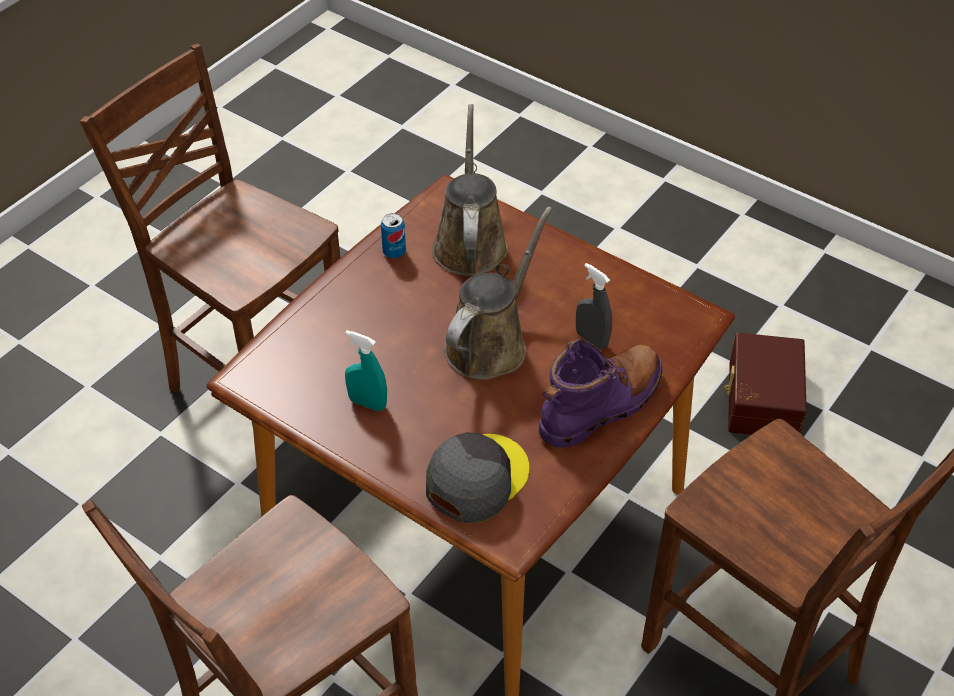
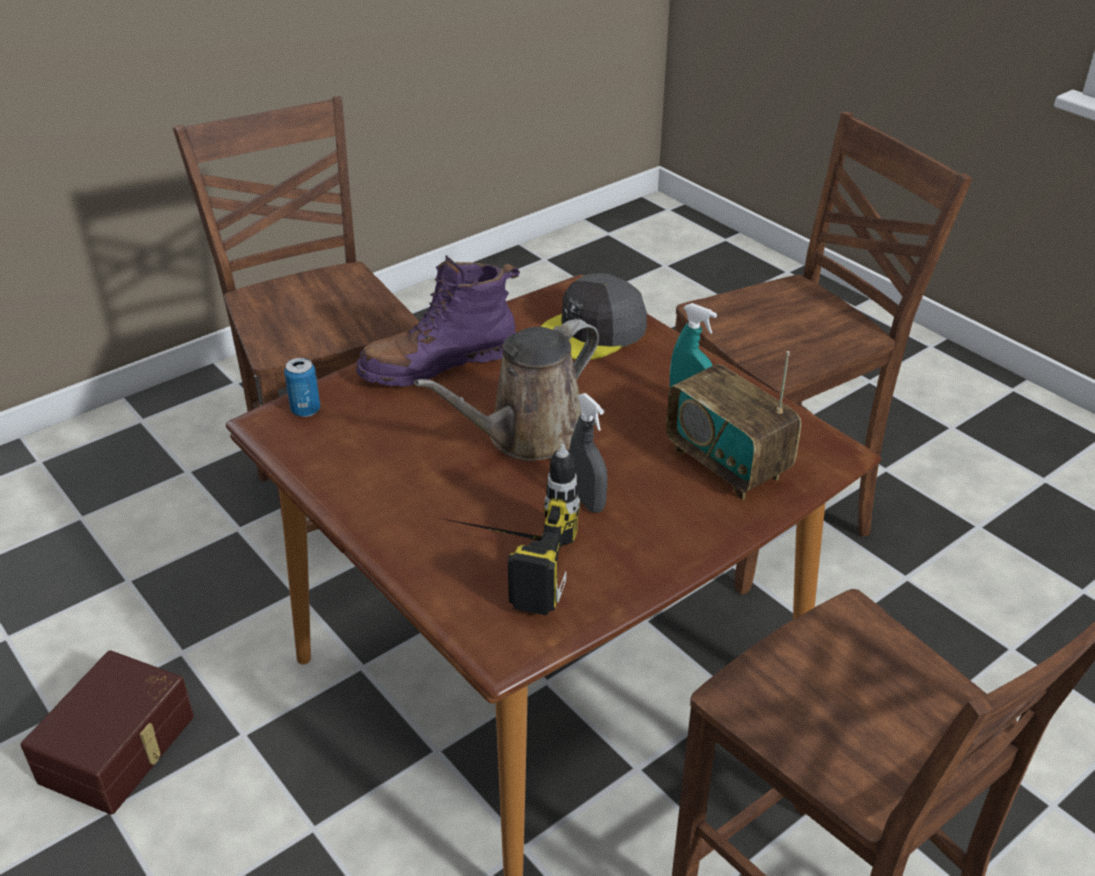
camera: 165 degrees left, 10 degrees down
can [381,213,406,258] -> can moved to [284,358,320,417]
brown watering can [432,104,508,276] -> power drill [444,444,580,615]
grey spray bottle [576,263,612,349] -> grey spray bottle moved to [569,393,608,513]
none -> radio [666,351,801,500]

